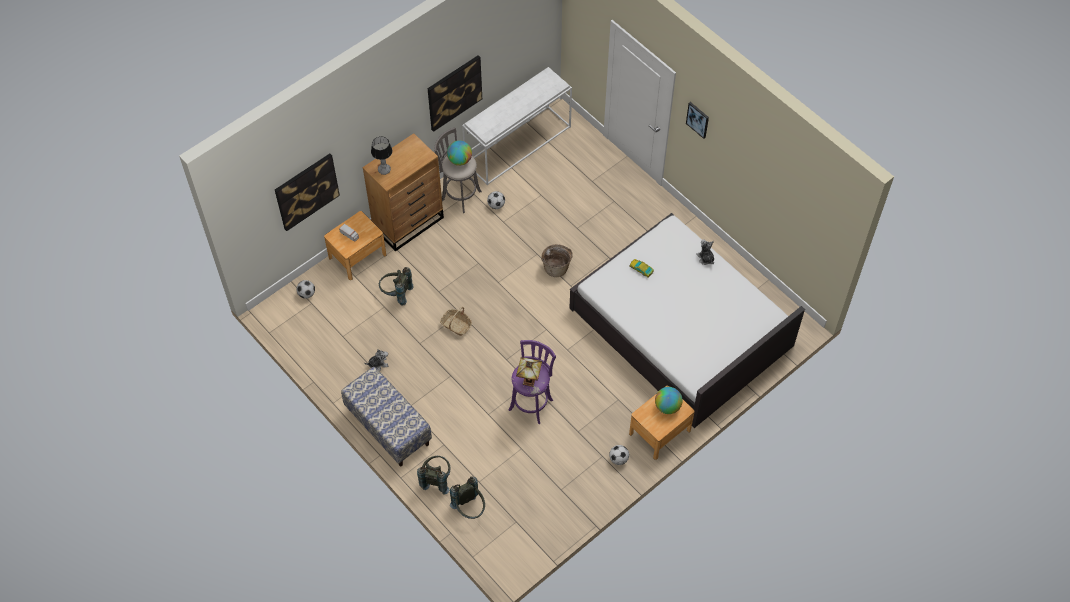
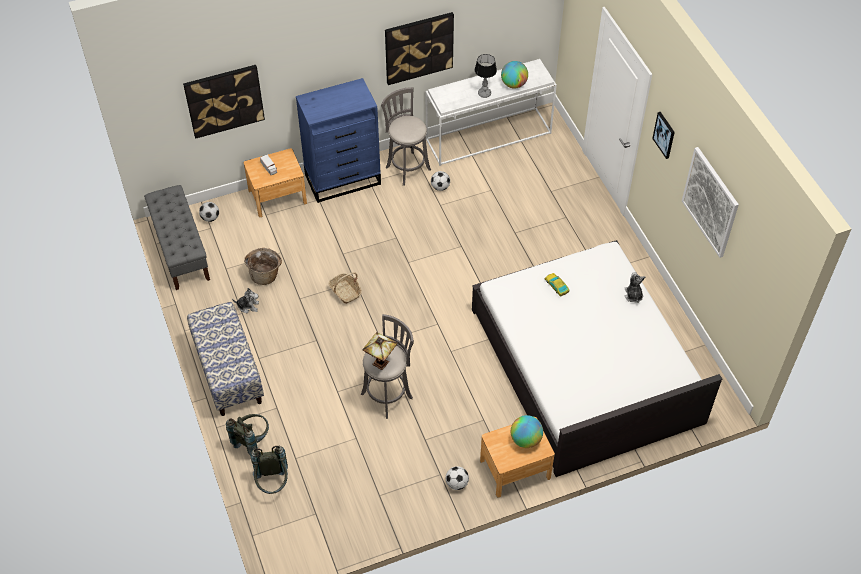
camera: 20 degrees right, 5 degrees down
brown dresser [363,133,444,252] -> blue dresser [296,78,381,203]
table lamp [371,136,392,175] -> table lamp moved to [475,54,497,98]
grey backpack [379,267,414,306] -> none
globe [447,140,472,166] -> globe moved to [501,61,528,88]
purple stool [509,340,556,424] -> grey stool [361,314,414,419]
basket [541,244,573,277] -> basket moved to [244,248,282,285]
none -> grey bench [144,185,210,290]
none -> picture [682,147,739,258]

